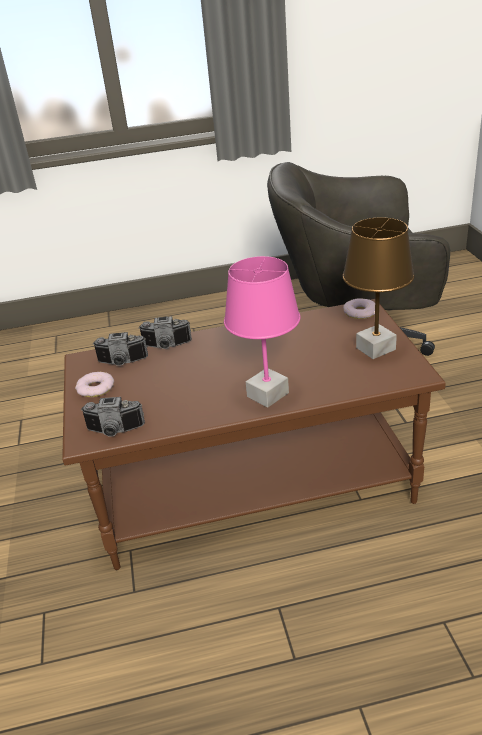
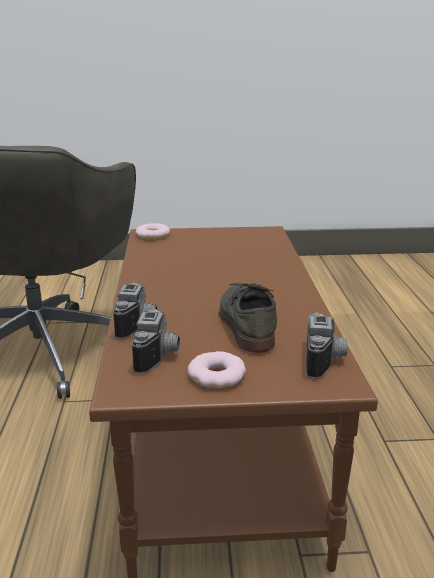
camera: 85 degrees left, 10 degrees down
pink table lamp [224,256,300,408] -> none
brown table lamp [342,217,415,359] -> none
none -> grey shoe [219,283,277,353]

